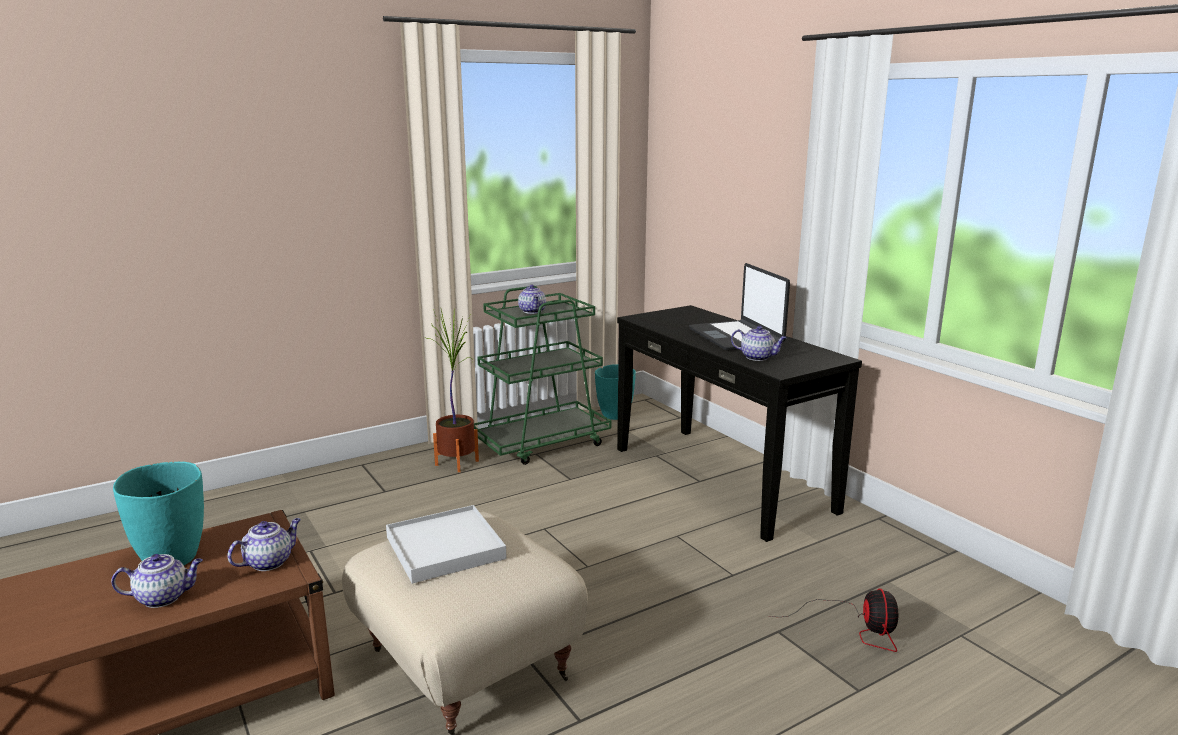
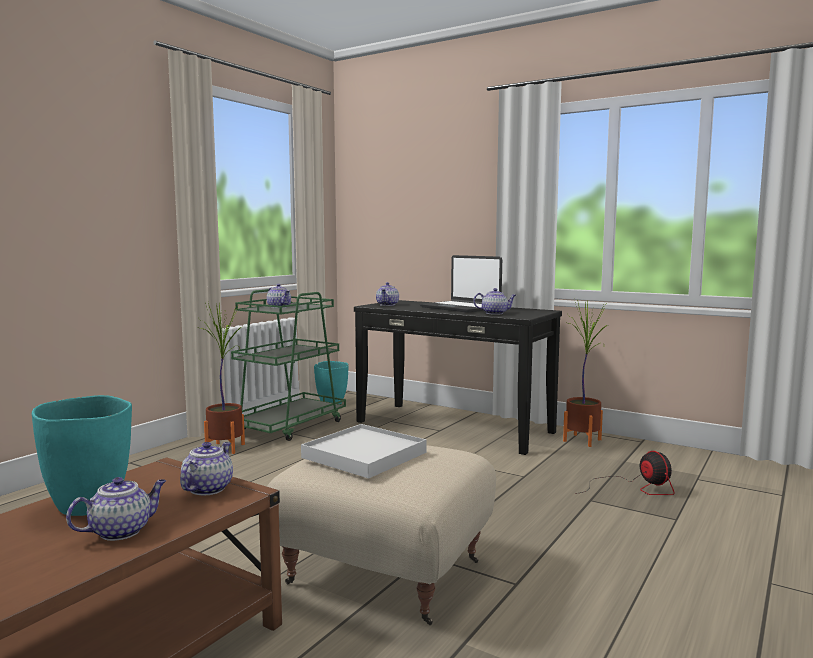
camera: 25 degrees left, 10 degrees down
none -> teapot [376,282,399,306]
none -> potted plant [563,298,608,447]

